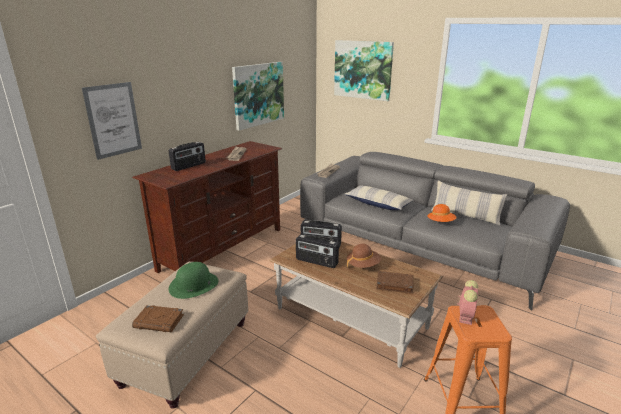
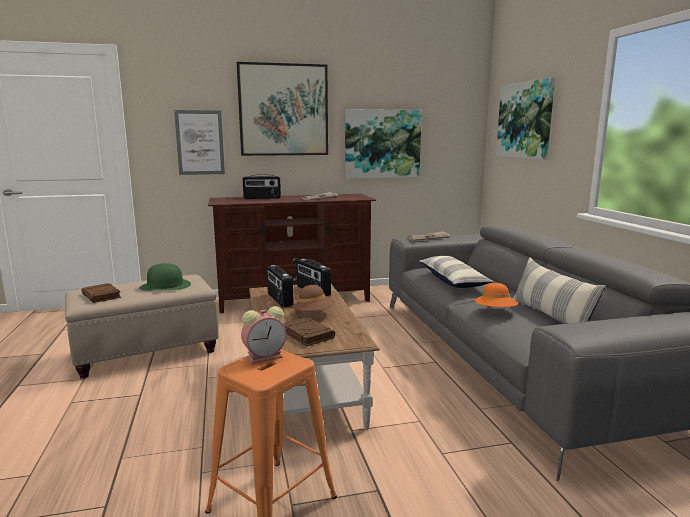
camera: 40 degrees right, 10 degrees down
none -> picture [237,62,328,156]

